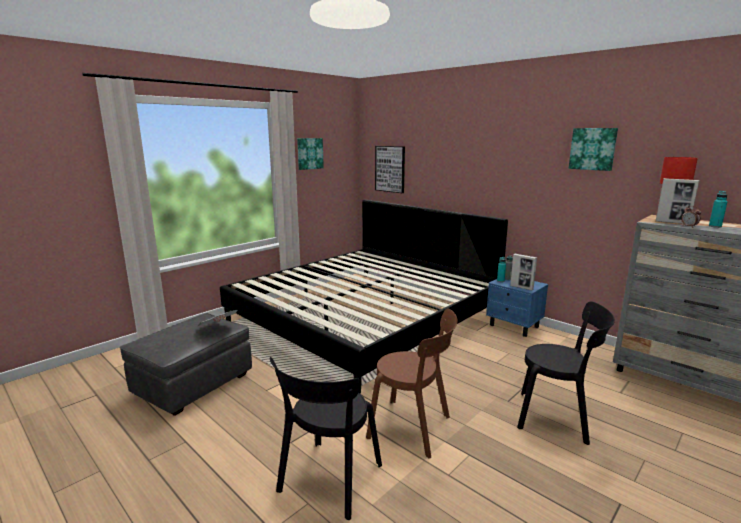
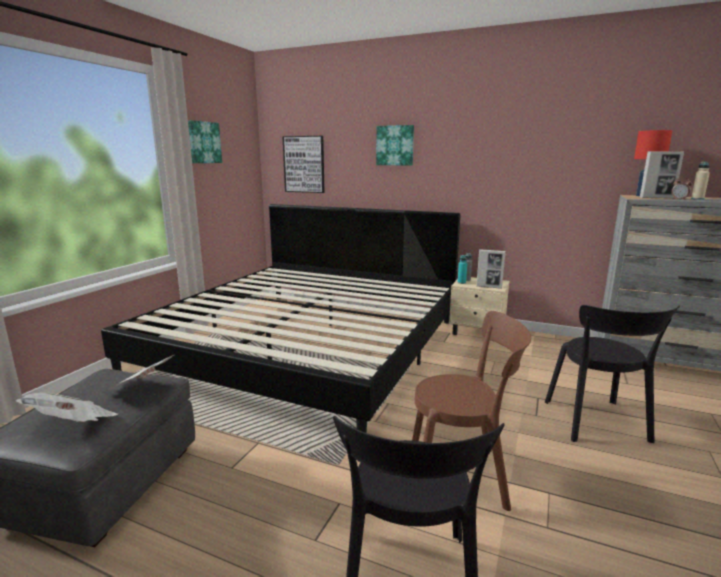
camera: 20 degrees left, 0 degrees up
blue nightstand [486,279,548,337] -> beige nightstand [449,277,510,335]
black chair [517,301,615,445] -> black chair turned 90 degrees clockwise [545,305,680,443]
picture [569,128,618,171] -> picture moved to [376,125,414,165]
turquoise bottle [709,191,727,228] -> beige bottle [691,162,710,200]
none -> newspaper [15,392,118,422]

